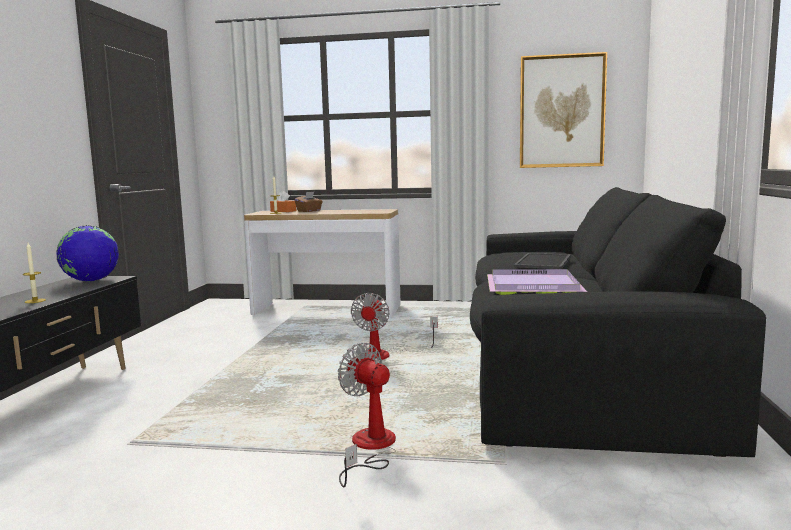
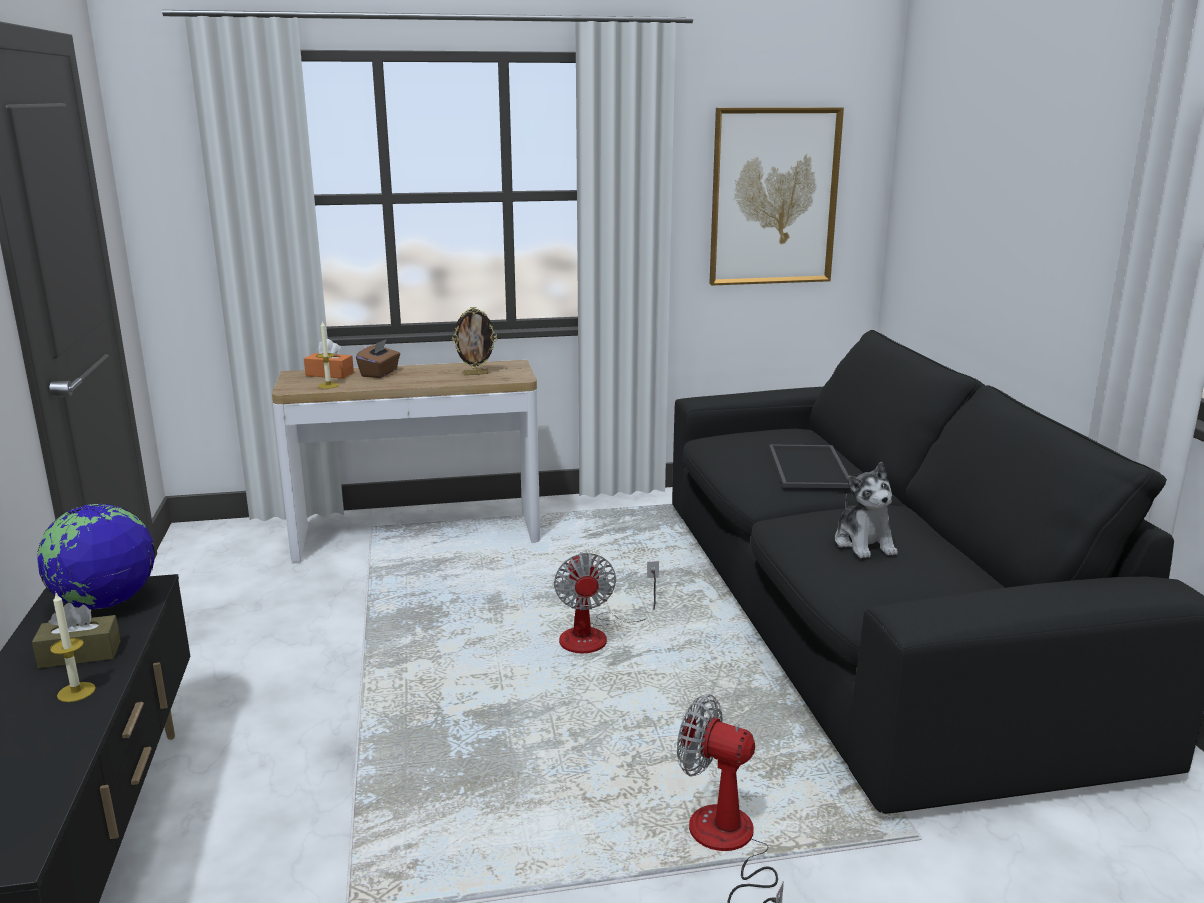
camera: 20 degrees left, 10 degrees up
purple tray [487,269,587,295] -> plush toy [835,462,898,558]
none -> brown tissue box [32,603,121,668]
none -> picture frame [452,307,497,375]

